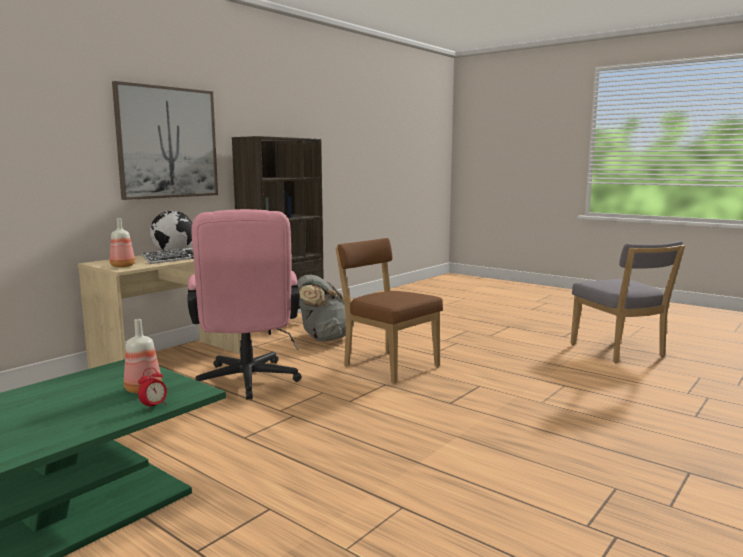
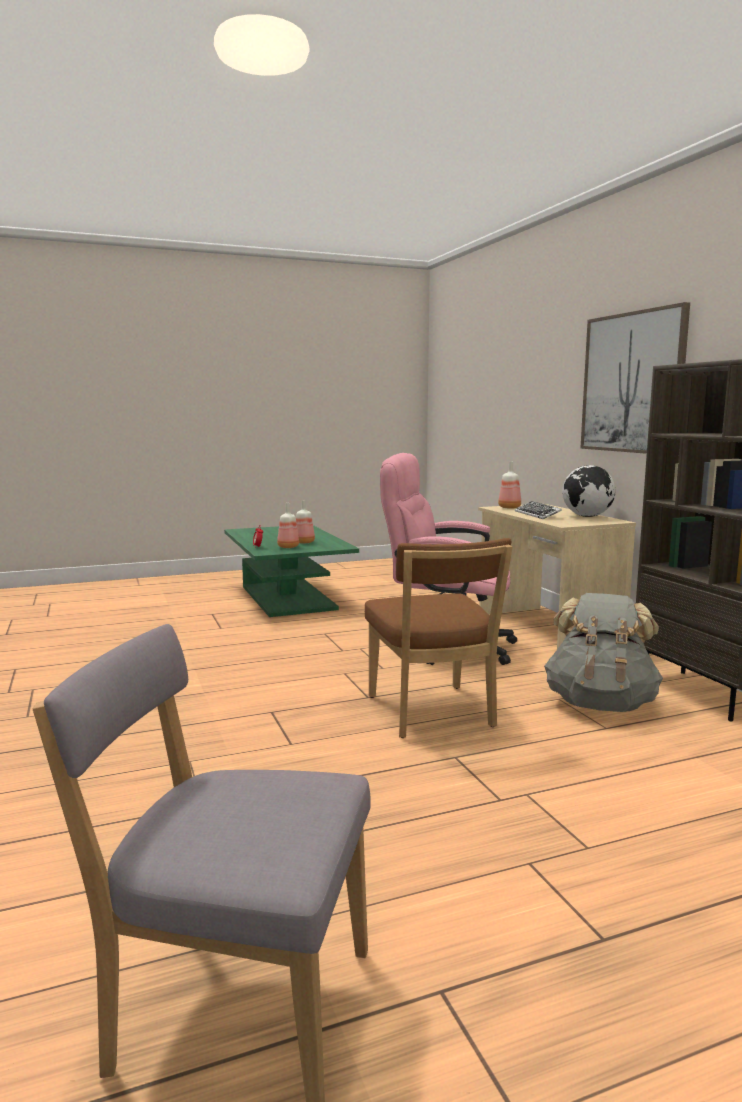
camera: 120 degrees right, 0 degrees up
brown chair [335,238,443,384] -> brown chair turned 90 degrees clockwise [365,538,513,738]
none -> bottle [296,500,315,543]

